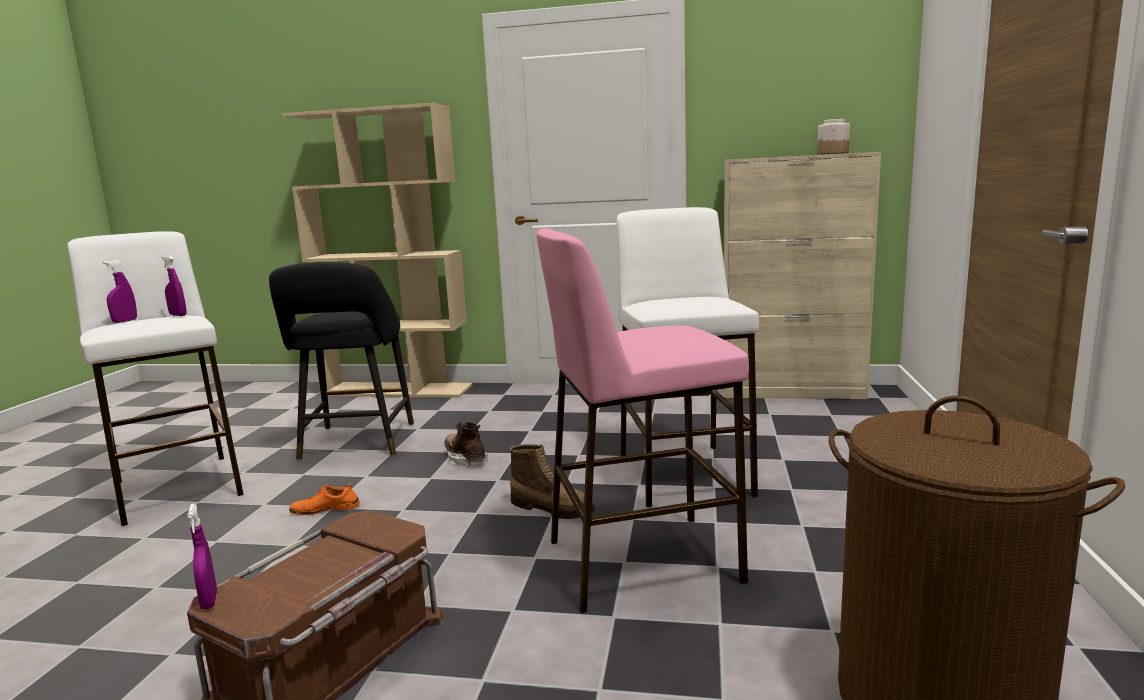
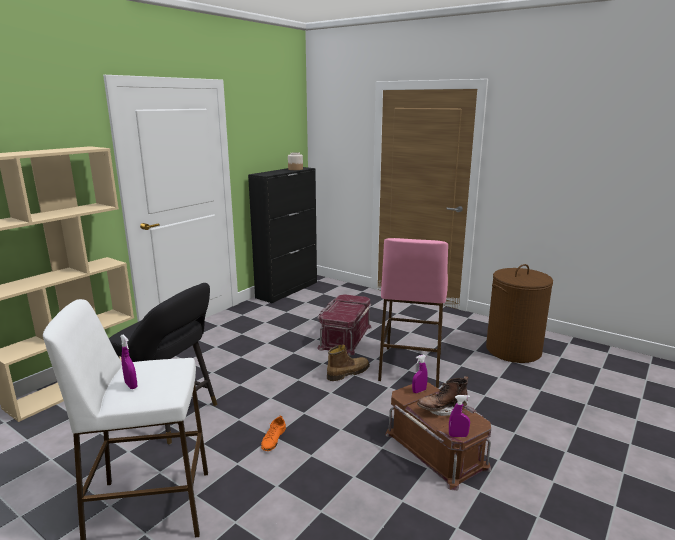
camera: 65 degrees left, 5 degrees up
purple spray bottle [161,256,187,316] -> purple spray bottle moved to [412,354,428,393]
brown boot [444,421,488,467] -> brown boot moved to [417,376,469,416]
white stool [617,207,759,507] -> red storage box [317,294,372,356]
beige cabinet [724,152,881,399] -> black cabinet [248,167,317,303]

